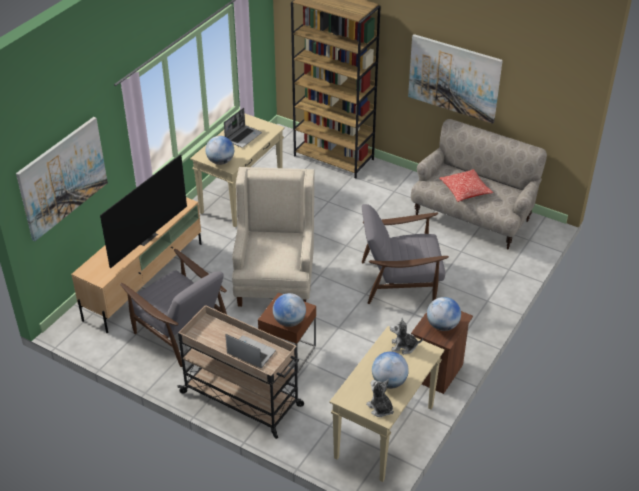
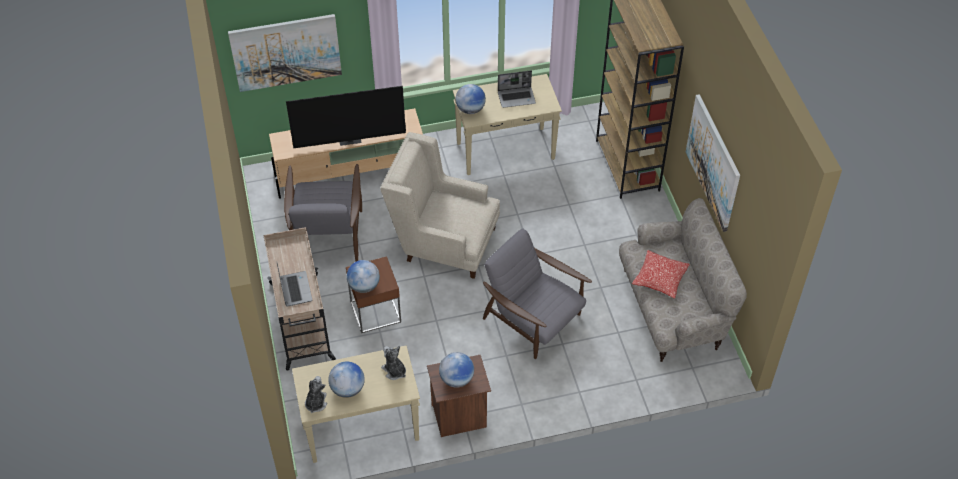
camera: 45 degrees right, 10 degrees up
beige armchair [232,167,314,307] -> beige armchair turned 120 degrees counterclockwise [380,132,500,279]

